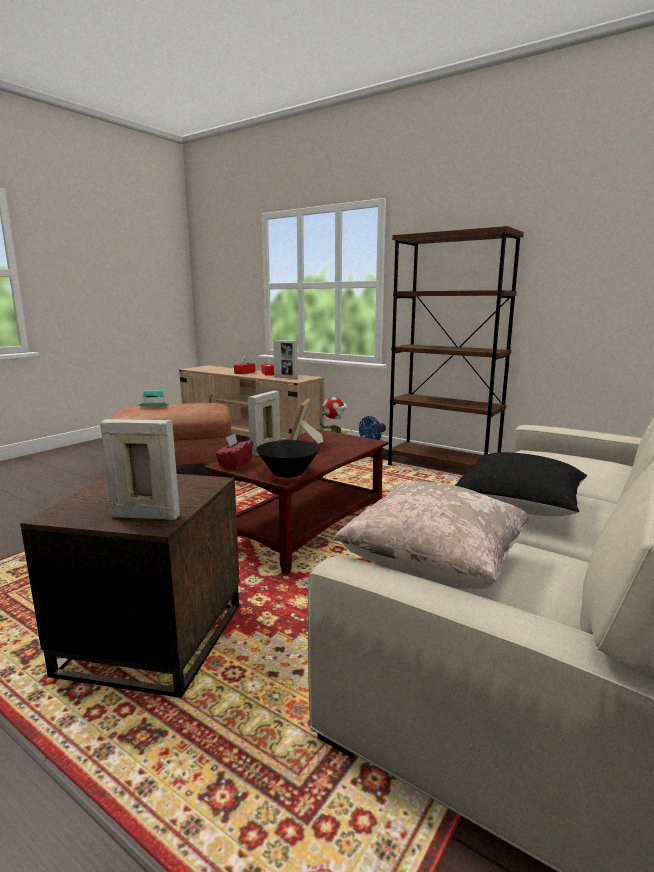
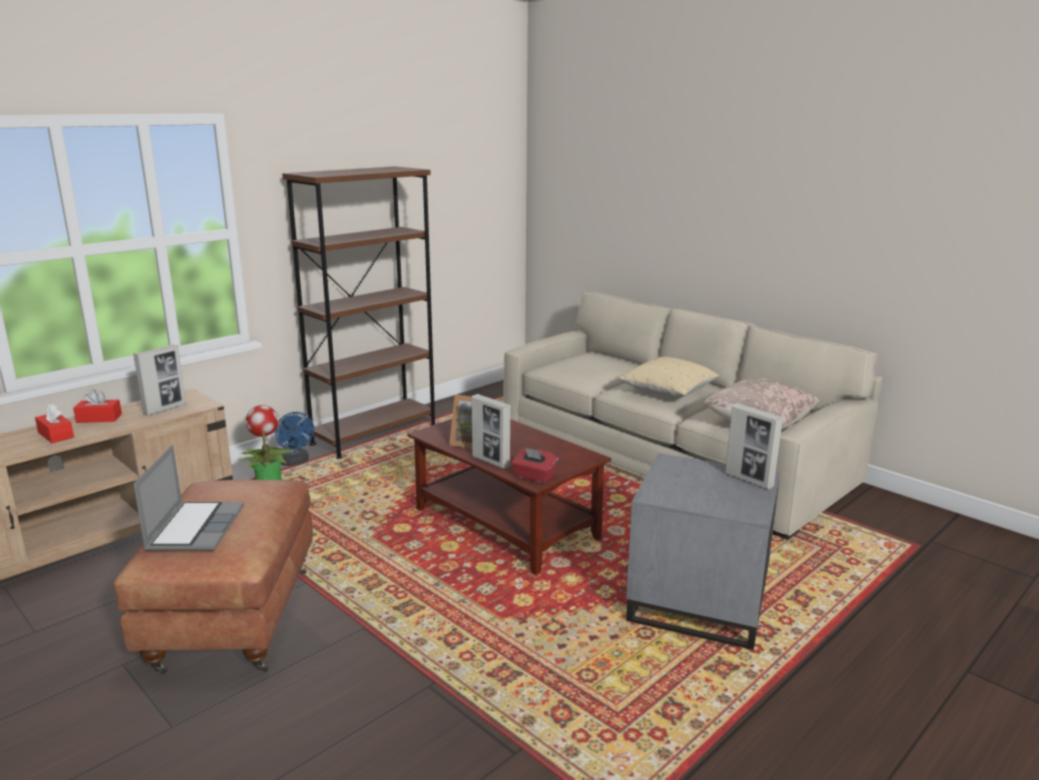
camera: 80 degrees left, 5 degrees up
brown side table [20,474,240,698] -> grey side table [626,453,780,650]
picture frame [100,419,180,520] -> picture frame turned 60 degrees counterclockwise [725,403,783,490]
turquoise hat [139,390,169,406] -> laptop [134,445,244,550]
black bowl [256,440,320,478] -> none
black pillow [455,452,587,516] -> beige pillow [619,357,719,398]

